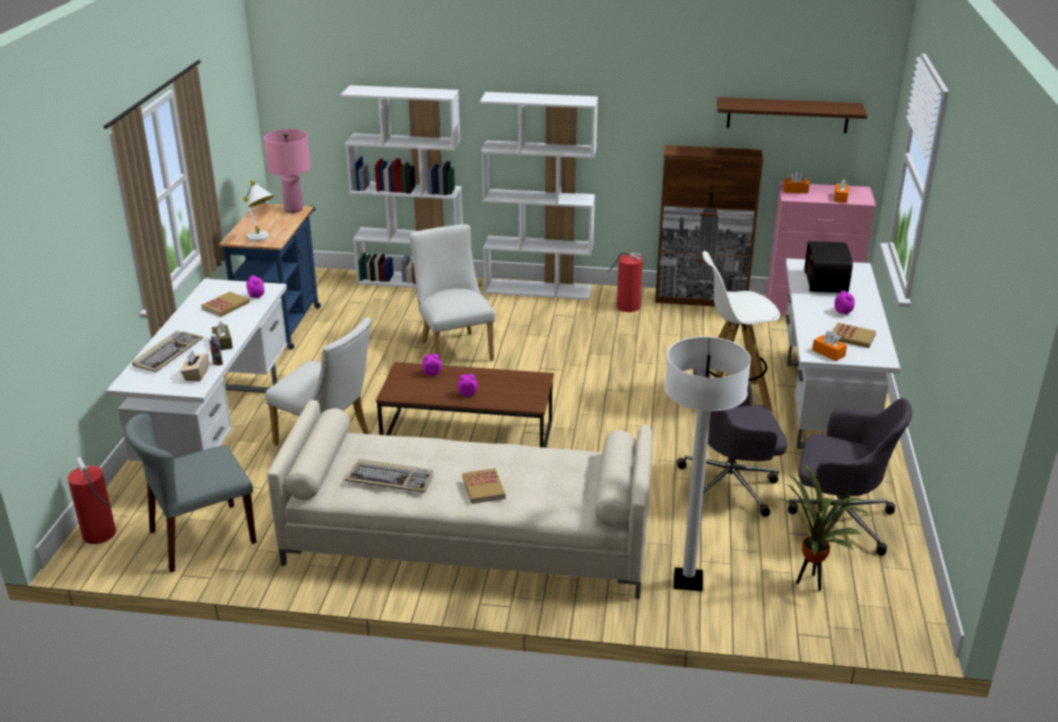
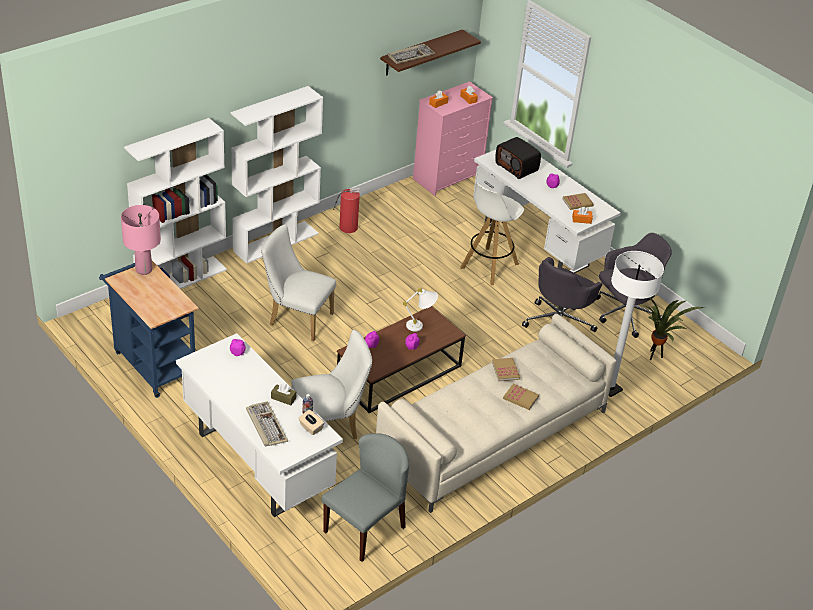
camera: 50 degrees left, 10 degrees up
fire extinguisher [67,457,116,544] -> none
grey chair [125,414,256,573] -> grey chair turned 150 degrees counterclockwise [321,433,409,562]
book [201,292,250,317] -> book moved to [492,358,520,381]
white table lamp [243,180,274,241] -> white table lamp moved to [403,288,438,332]
keyboard [345,459,433,493] -> keyboard moved to [388,44,435,64]
brown cabinet [655,145,763,307] -> none

